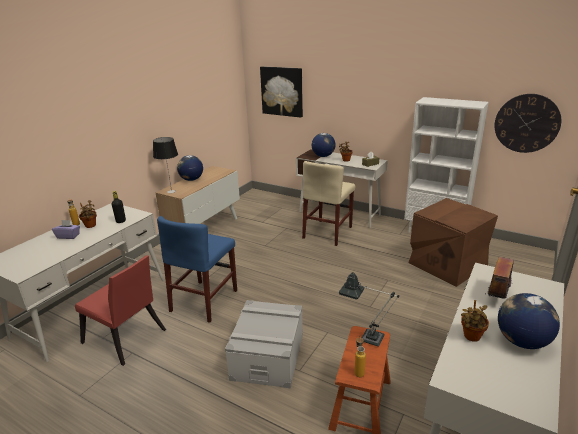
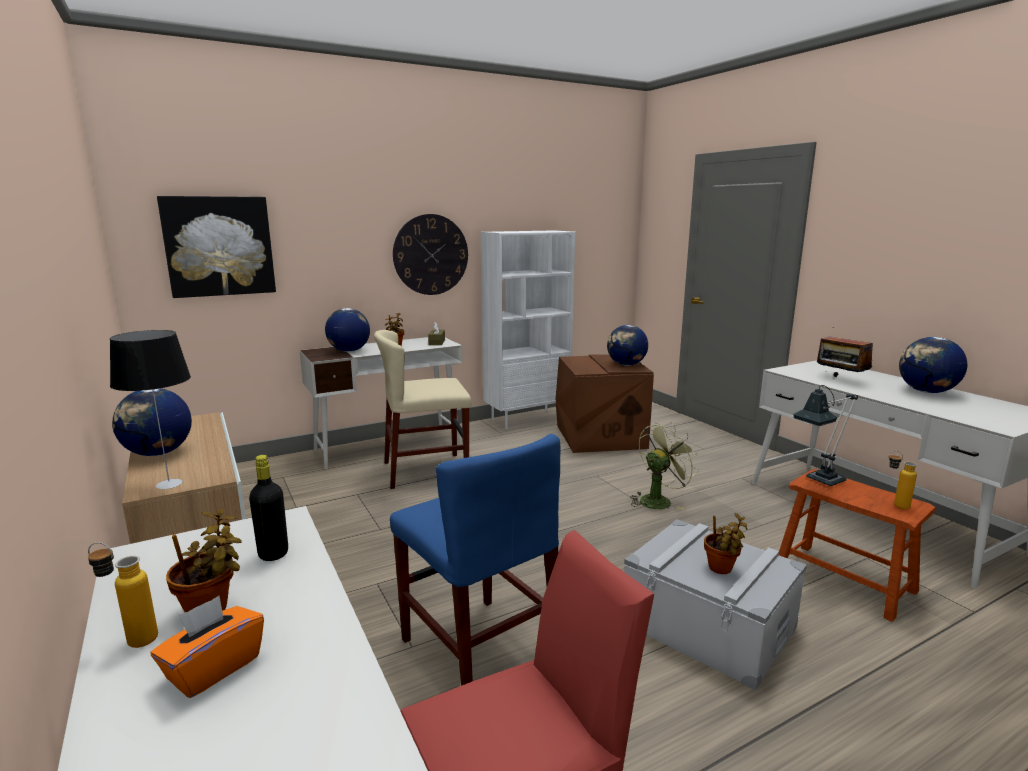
camera: 60 degrees left, 10 degrees down
purple tissue box [52,220,80,239] -> orange tissue box [151,596,264,698]
beige chair [302,161,355,246] -> beige chair turned 105 degrees clockwise [374,330,472,489]
potted plant [461,300,489,342] -> potted plant moved to [704,513,747,574]
wall clock [494,94,561,153] -> wall clock moved to [393,214,468,295]
none -> globe [607,325,648,366]
none -> green fan [630,422,699,510]

